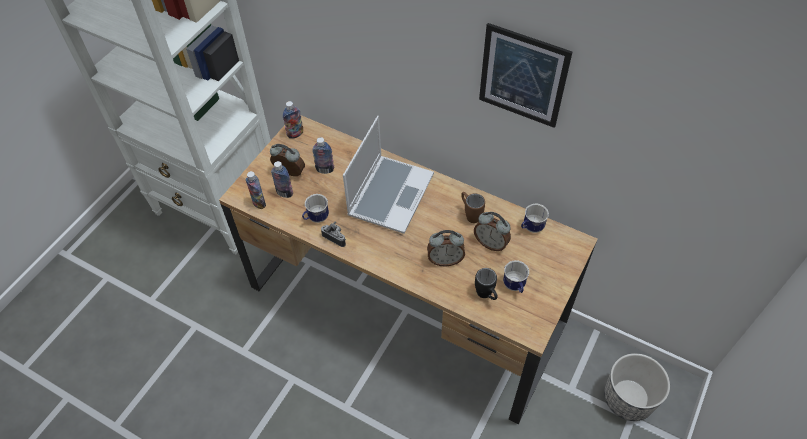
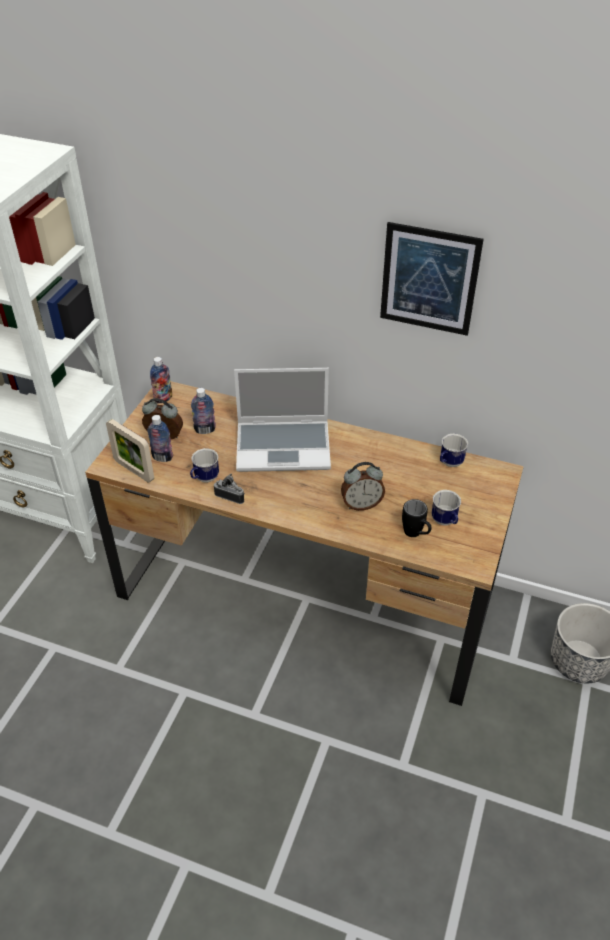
camera: 10 degrees left, 10 degrees down
bottle [246,171,266,209] -> picture frame [106,419,154,483]
laptop [343,116,434,234] -> laptop turned 75 degrees clockwise [234,368,331,472]
brown mug [461,192,485,223] -> none
alarm clock [474,212,511,251] -> none

